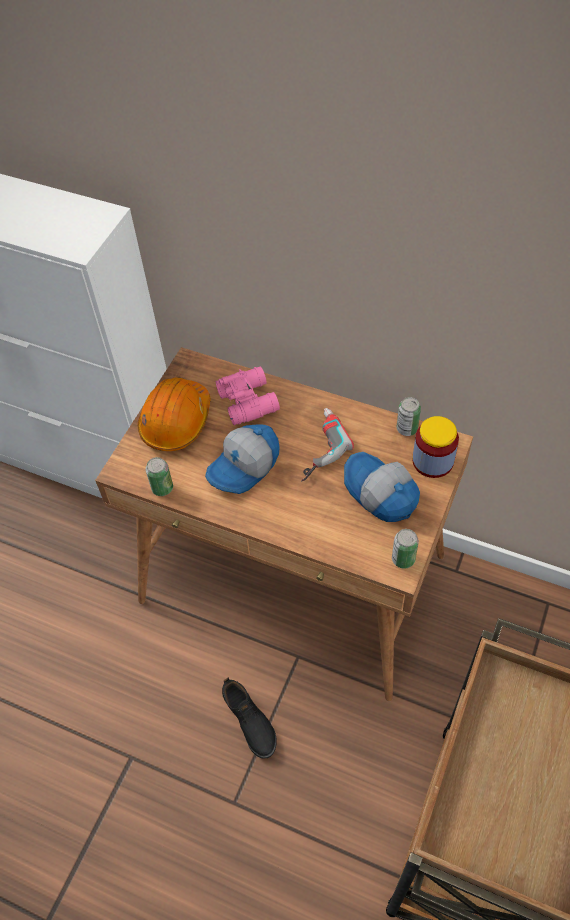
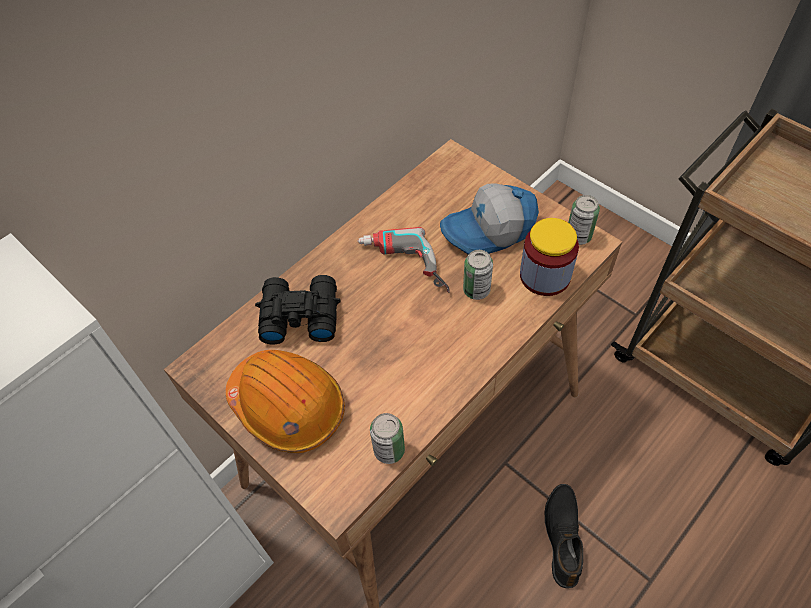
camera: 70 degrees left, 0 degrees up
cap [205,424,280,494] -> none
pink binoculars [216,367,280,425] -> black binoculars [255,275,341,345]
black shoe [222,678,277,759] -> black shoe turned 75 degrees counterclockwise [545,484,583,588]
can [397,397,421,436] -> can moved to [463,250,493,300]
jar [412,416,459,478] -> jar moved to [520,218,579,296]

